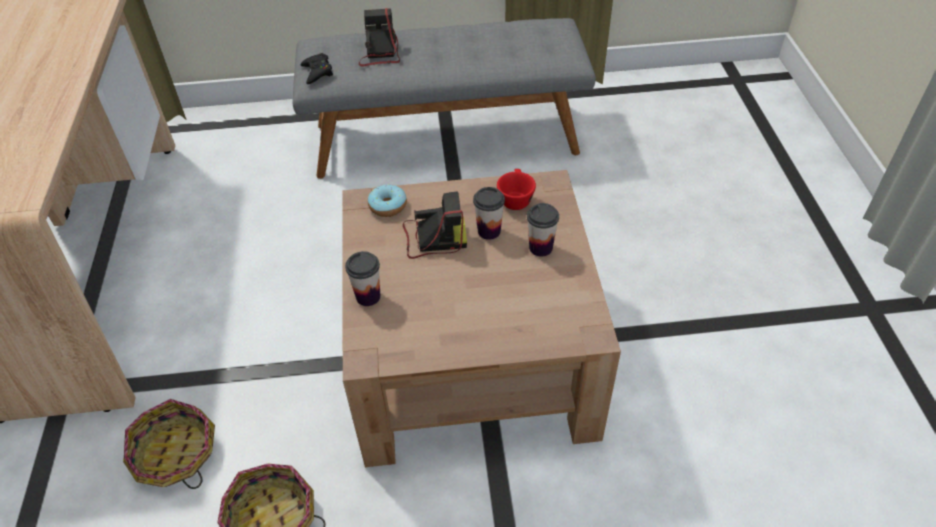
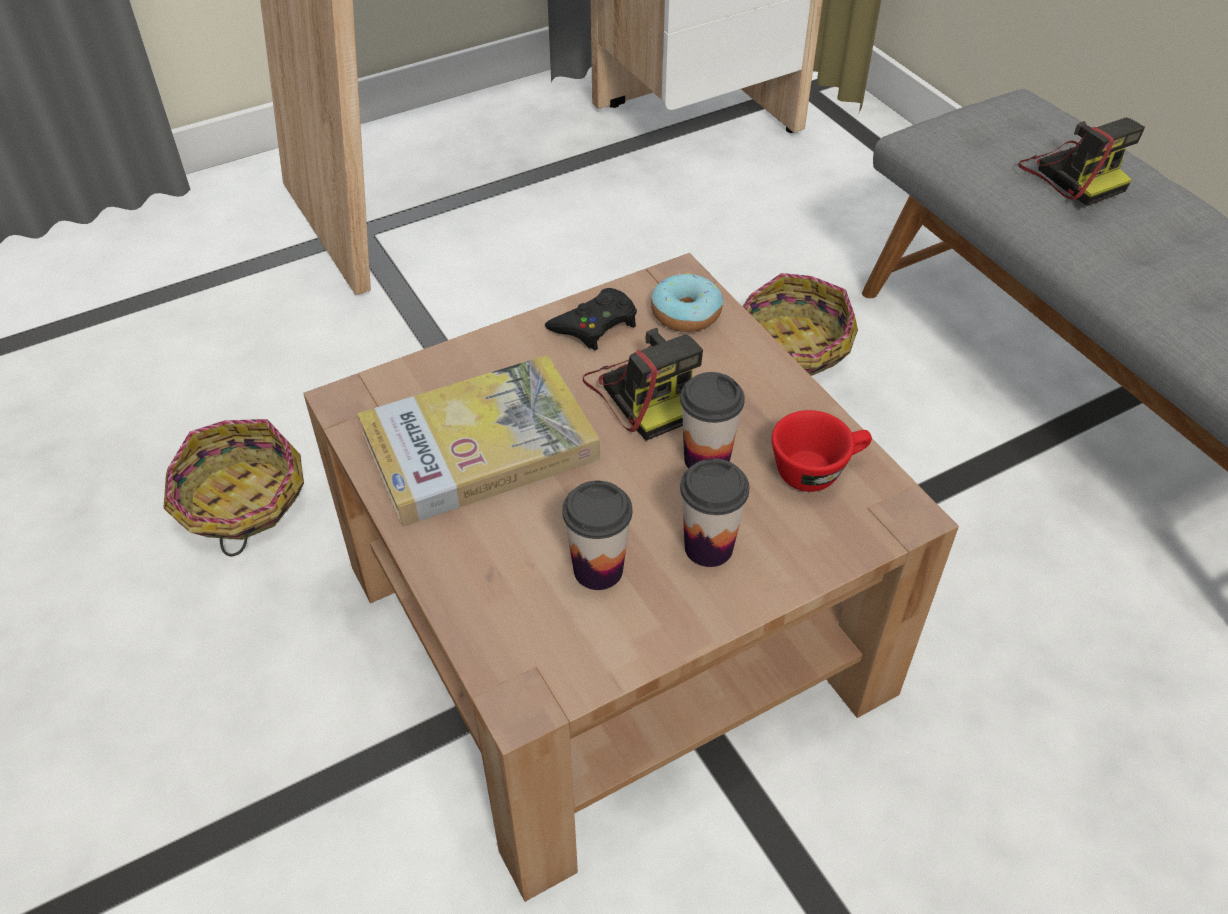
camera: 65 degrees right, 0 degrees up
basket [123,399,215,489] -> basket moved to [743,273,858,376]
black game controller [300,53,333,84] -> black game controller moved to [545,288,637,351]
cup [345,251,380,306] -> cup moved to [562,481,632,590]
camera [359,8,400,66] -> camera turned 90 degrees clockwise [1018,118,1145,206]
none -> book [357,355,600,526]

